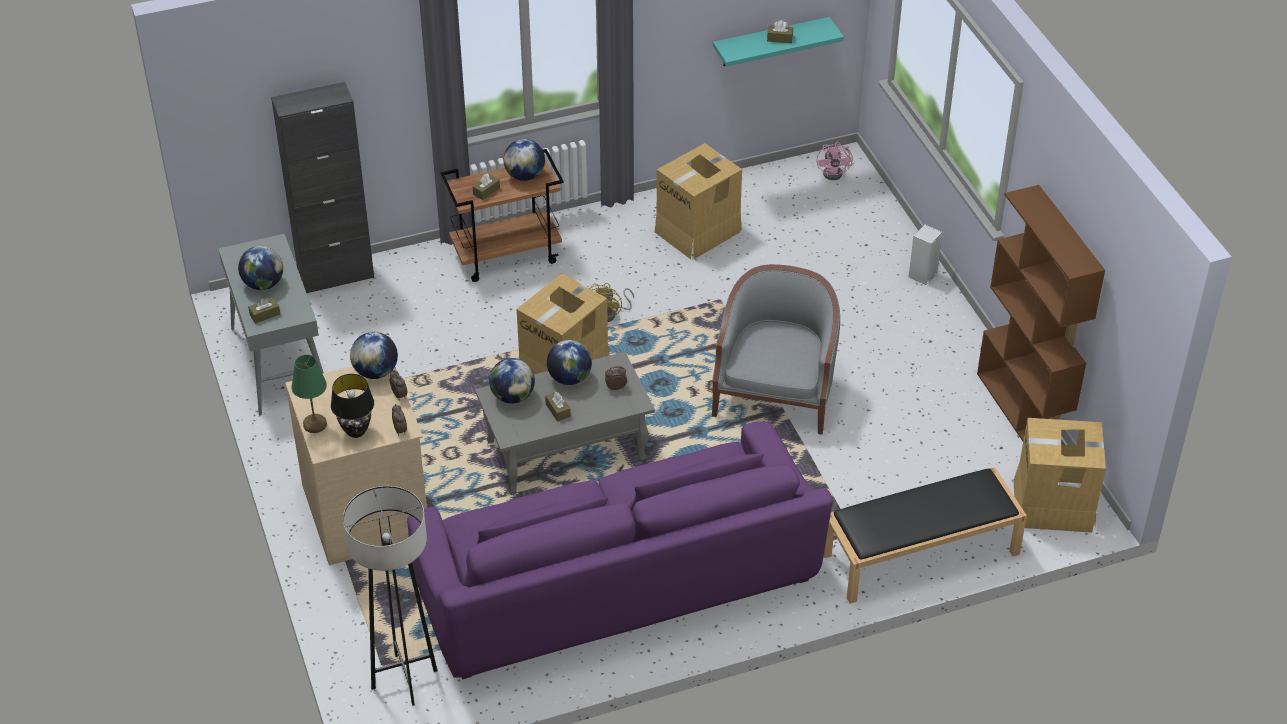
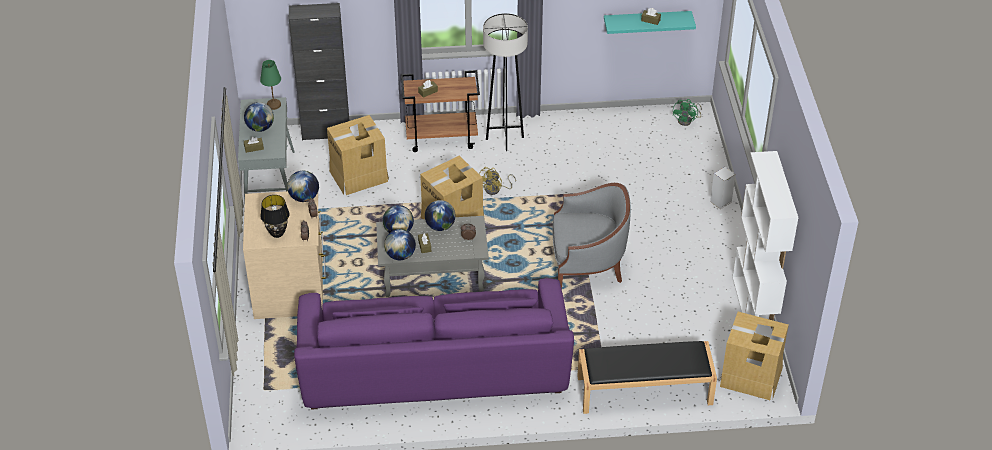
camera: 15 degrees right, 0 degrees up
green table lamp [291,355,327,433] -> green table lamp moved to [260,60,281,110]
grey floor lamp [343,486,438,706] -> grey floor lamp moved to [483,13,528,151]
globe [503,139,545,181] -> globe moved to [384,229,416,260]
cardboard box [655,143,742,259] -> cardboard box moved to [327,115,389,195]
grey armchair [712,264,840,435] -> grey armchair turned 60 degrees clockwise [552,183,631,289]
pink fan [817,142,853,180] -> green fan [673,99,702,126]
brown bookcase [977,185,1105,445] -> white bookcase [732,151,798,337]

